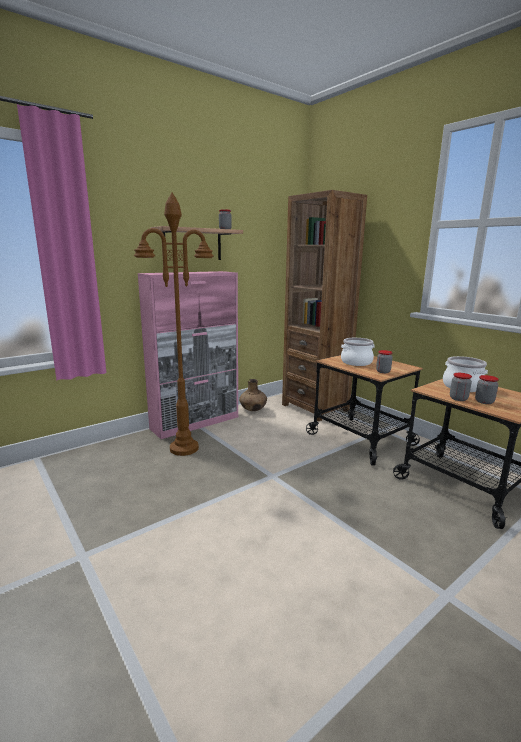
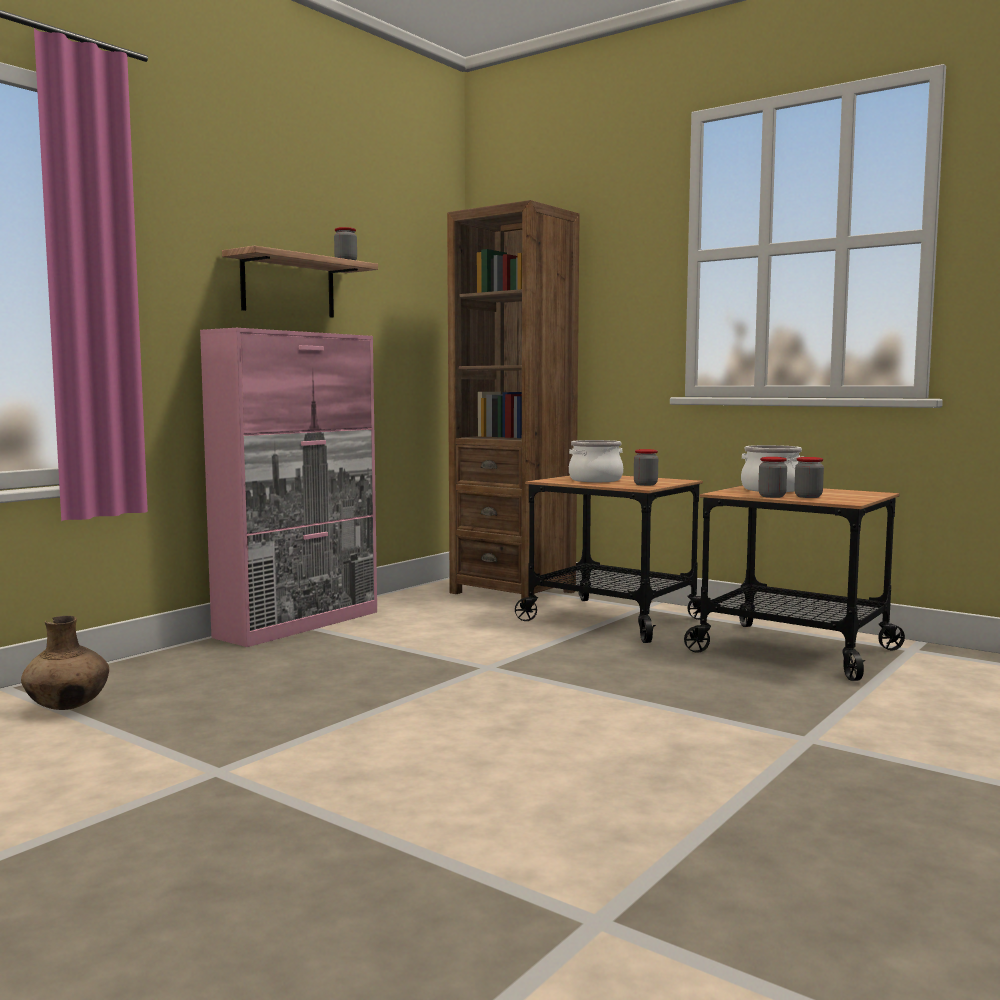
camera: 15 degrees left, 10 degrees down
brown floor lamp [134,193,214,456] -> none
brown vase [239,379,267,411] -> brown vase moved to [21,616,109,710]

